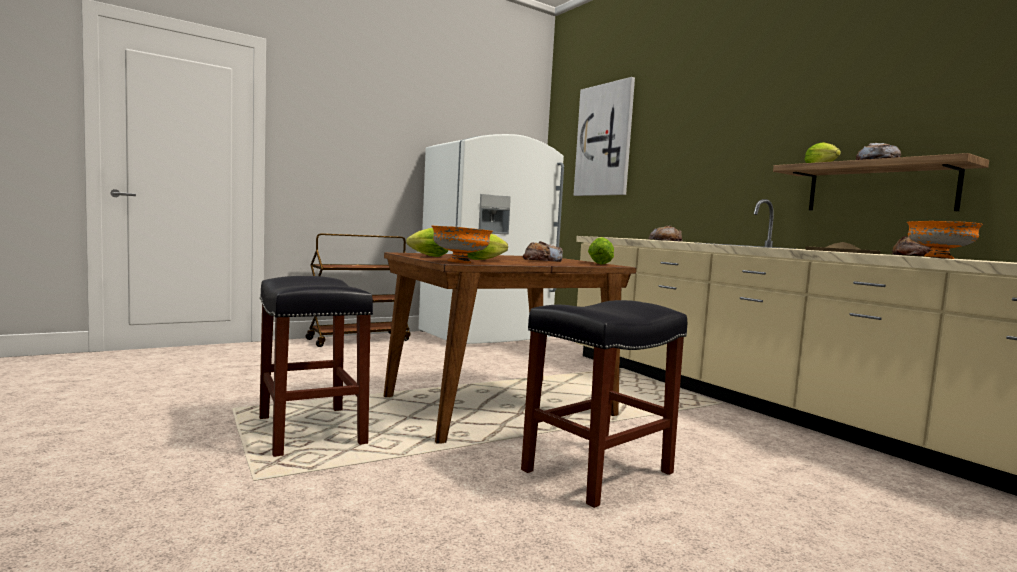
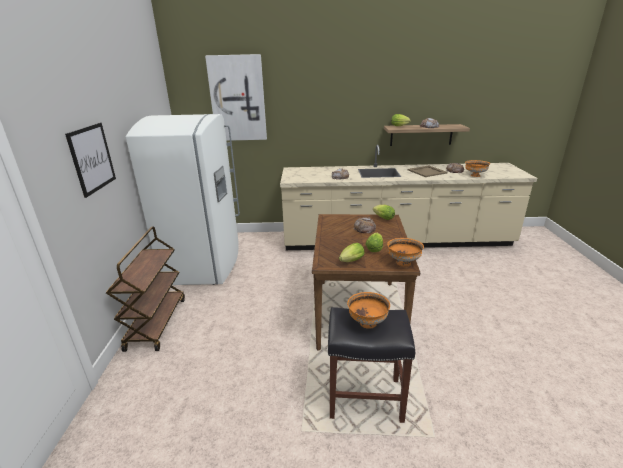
camera: 55 degrees left, 20 degrees up
black stool [521,300,687,508] -> none
none -> picture [65,122,116,198]
none -> orange bowl [347,292,390,329]

